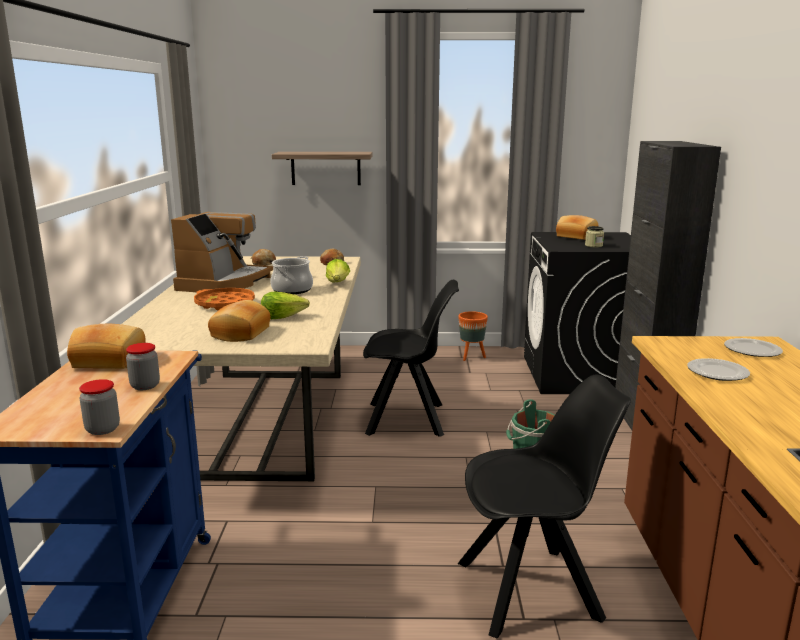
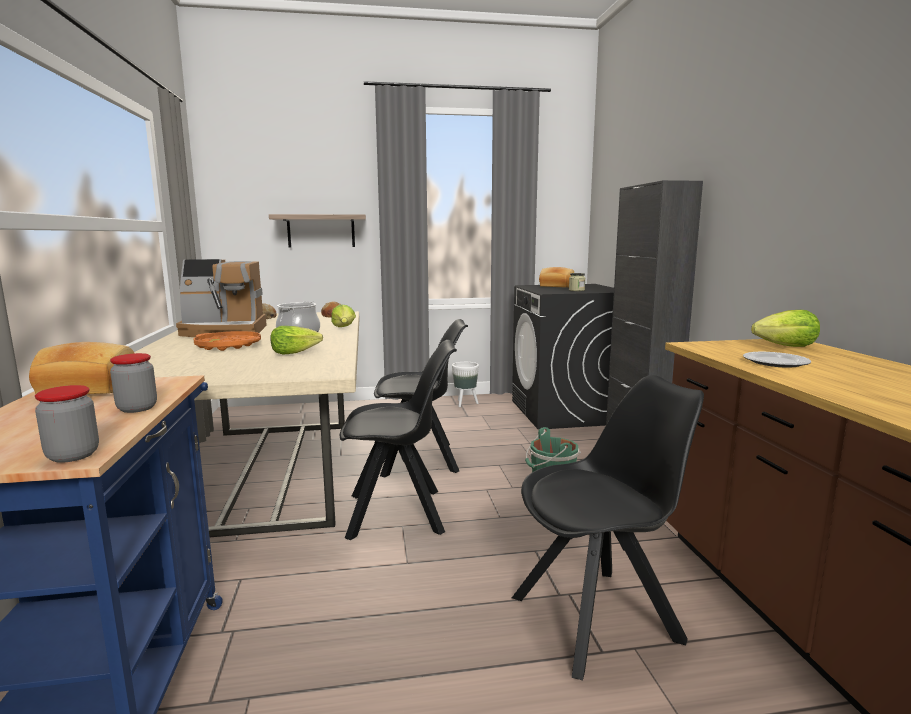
camera: 10 degrees left, 5 degrees down
coffee machine [171,212,273,292] -> coffee machine turned 75 degrees clockwise [176,259,267,337]
bread [208,300,270,342] -> none
orange planter [458,311,488,361] -> white planter [452,362,479,407]
plate [724,338,783,357] -> lettuce [751,310,820,347]
none -> black chair [340,340,457,540]

